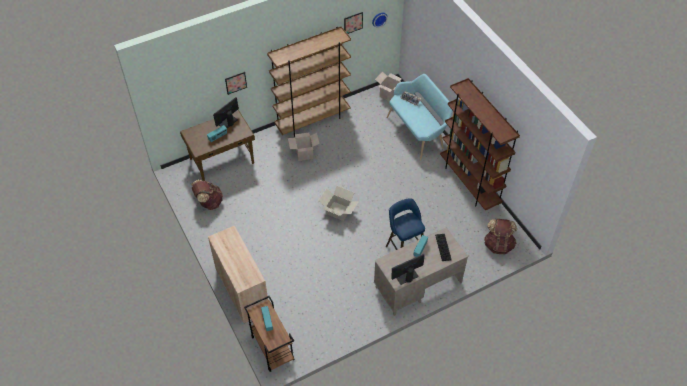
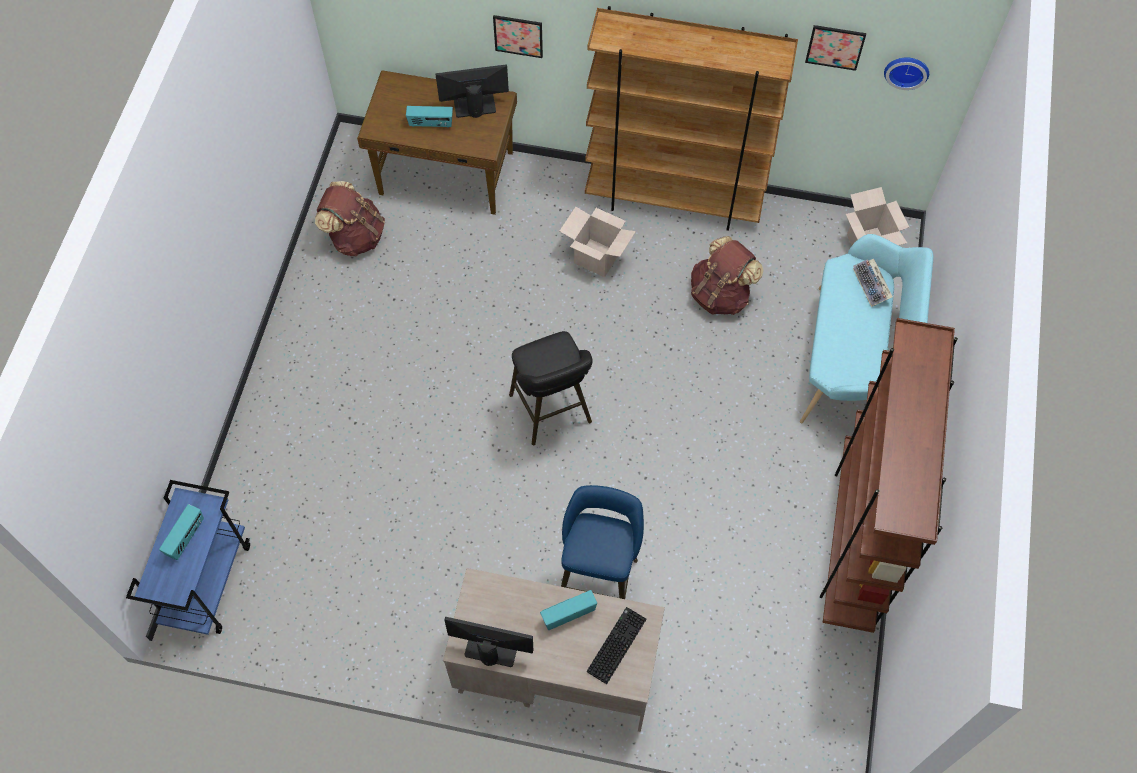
camera: 40 degrees right, 10 degrees up
beige cabinet [208,225,268,323] -> none
brown cart [244,296,294,372] -> blue cart [126,480,250,635]
cardboard box [318,186,359,221] -> black stool [509,331,593,445]
brown backpack [484,219,517,254] -> brown backpack moved to [691,236,763,315]

